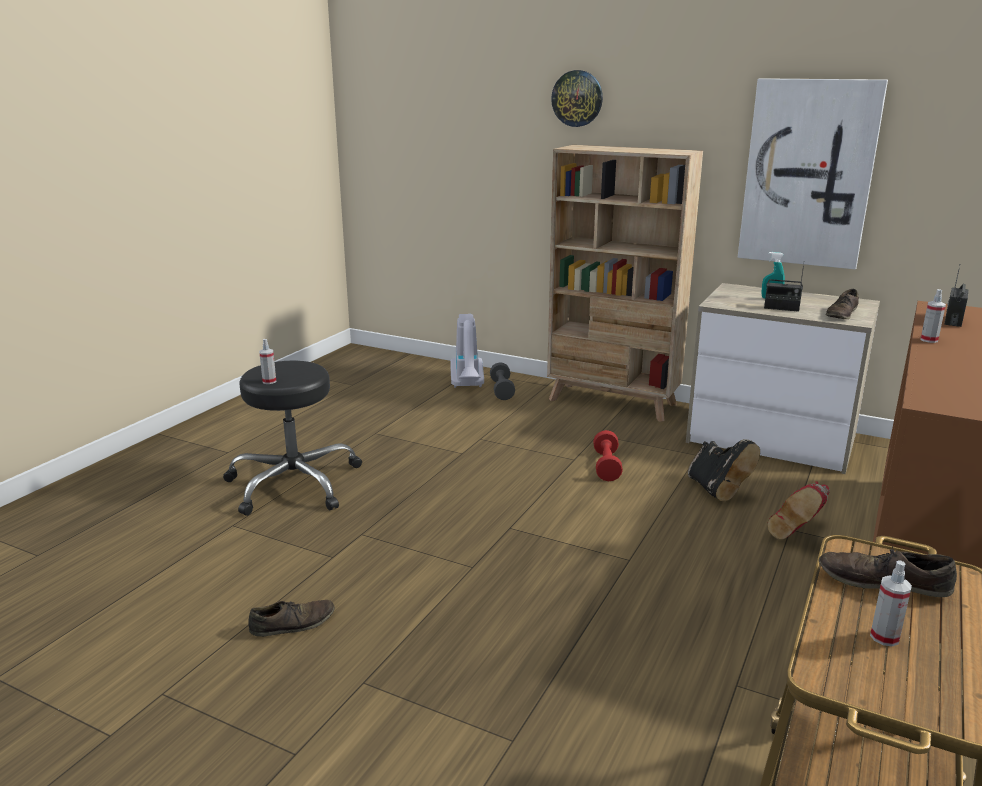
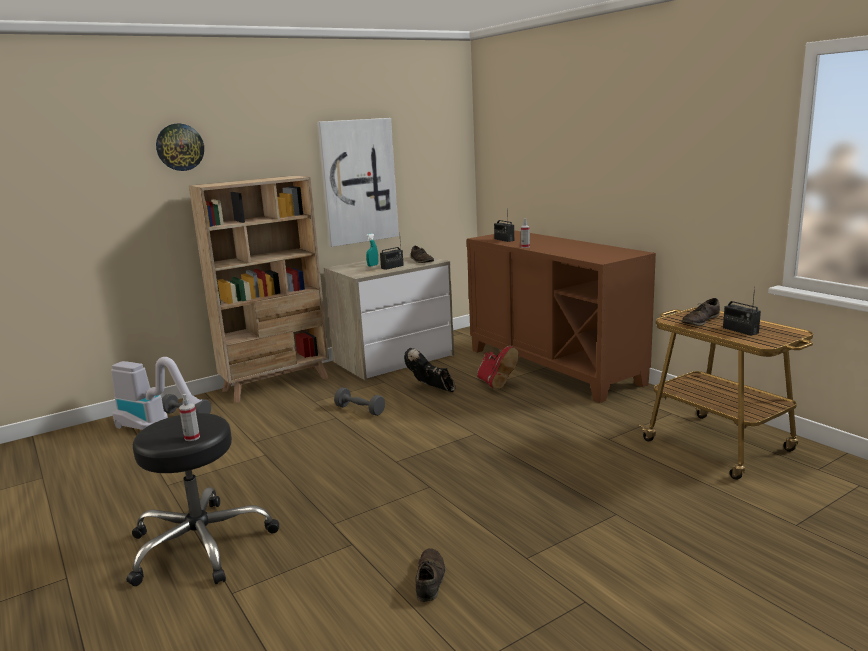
camera: 60 degrees left, 5 degrees down
red dumbbell [593,430,623,481] -> grey dumbbell [334,387,385,416]
black boot [688,439,760,501] -> black boot turned 150 degrees counterclockwise [404,348,455,392]
spray bottle [870,560,912,647] -> radio [723,286,761,336]

